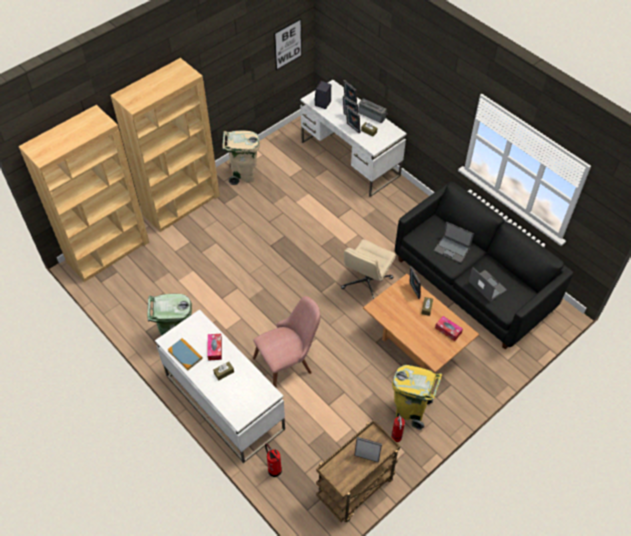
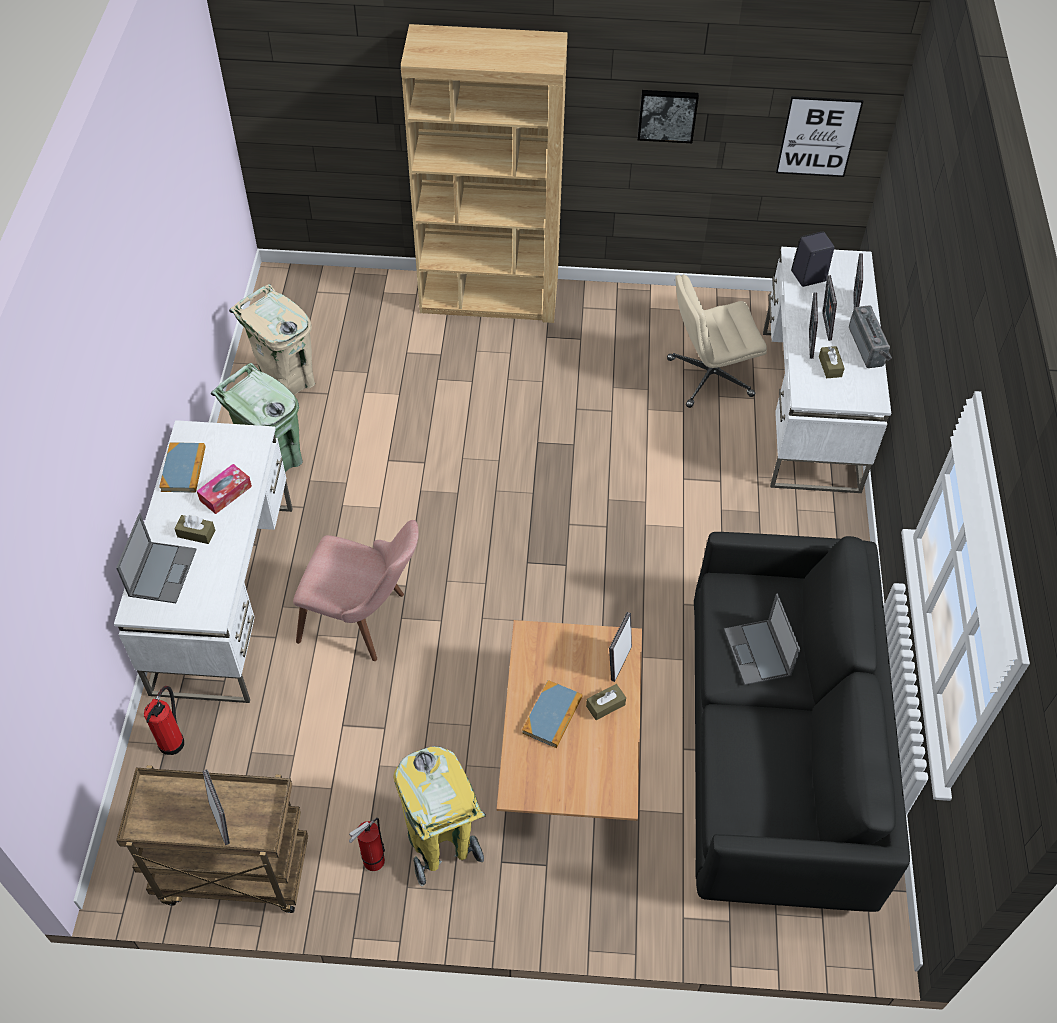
camera: 45 degrees right, 0 degrees up
brown bookcase [19,105,149,282] -> none
beige trash can [223,131,260,185] -> beige trash can moved to [229,284,315,395]
beige office chair [341,239,396,299] -> beige office chair moved to [667,274,767,408]
tissue box [435,316,463,341] -> none
laptop [469,267,507,301] -> laptop moved to [116,513,197,603]
none -> book [522,680,583,748]
none -> picture [638,90,699,143]

